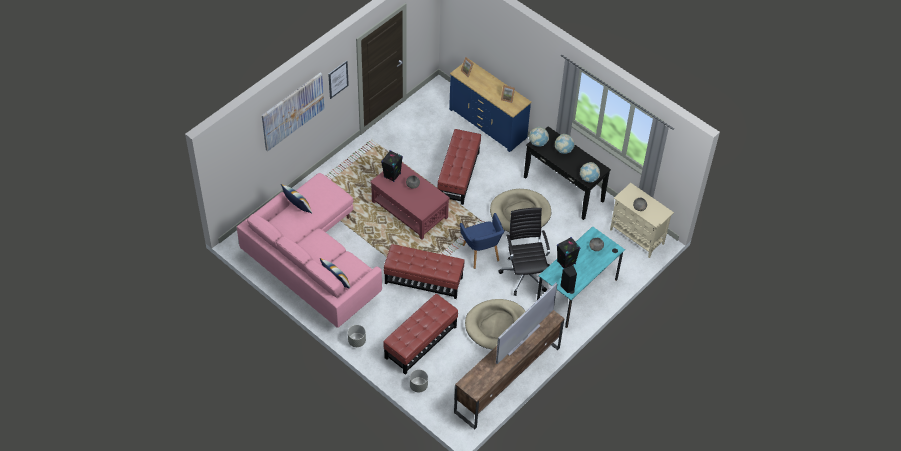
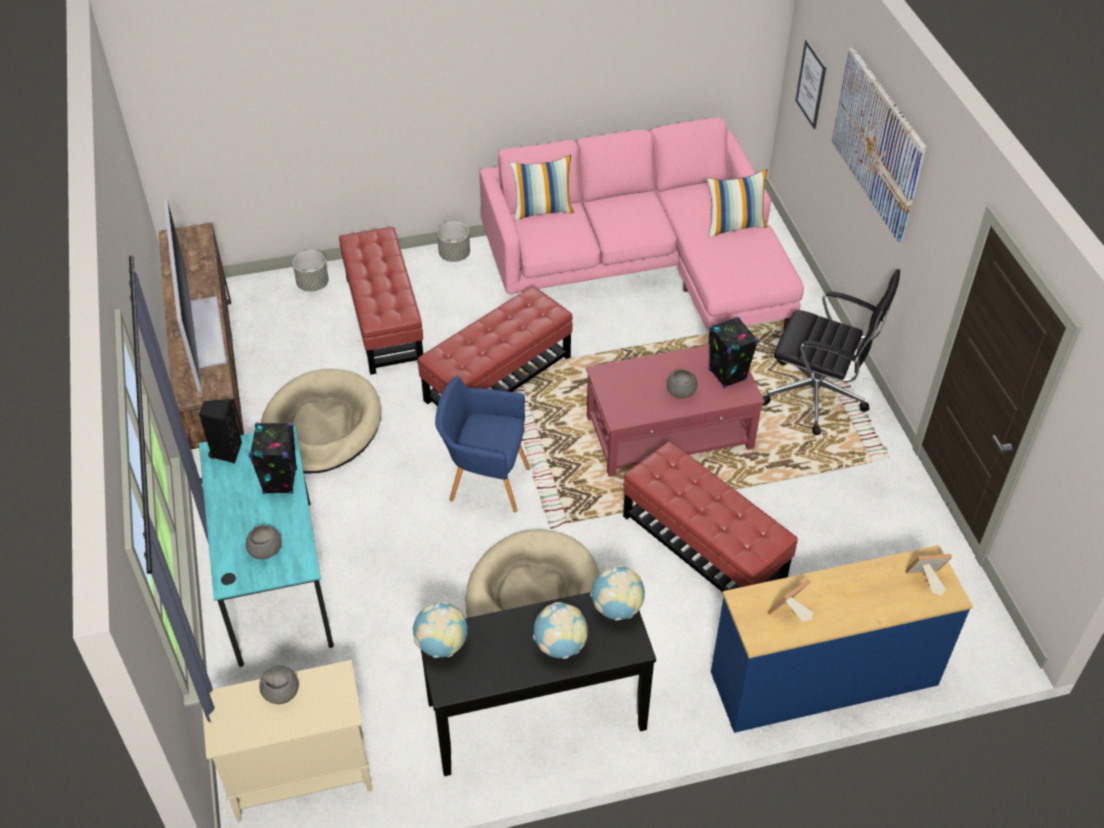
camera: 125 degrees right, 5 degrees down
picture [328,61,349,99] -> picture moved to [795,39,826,129]
black office chair [499,208,550,296] -> black office chair moved to [763,269,900,435]

